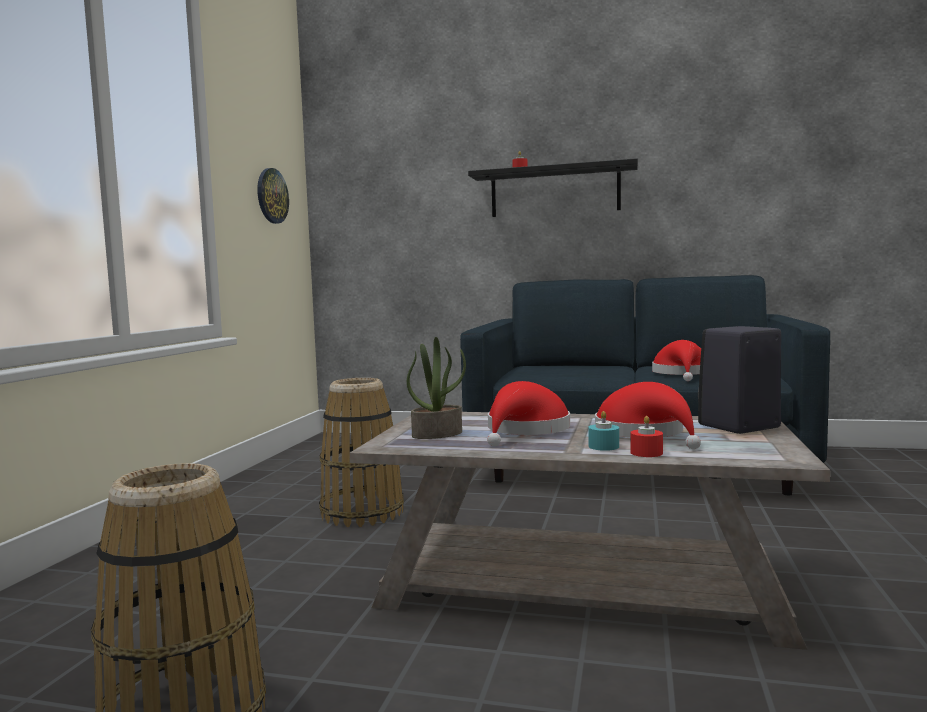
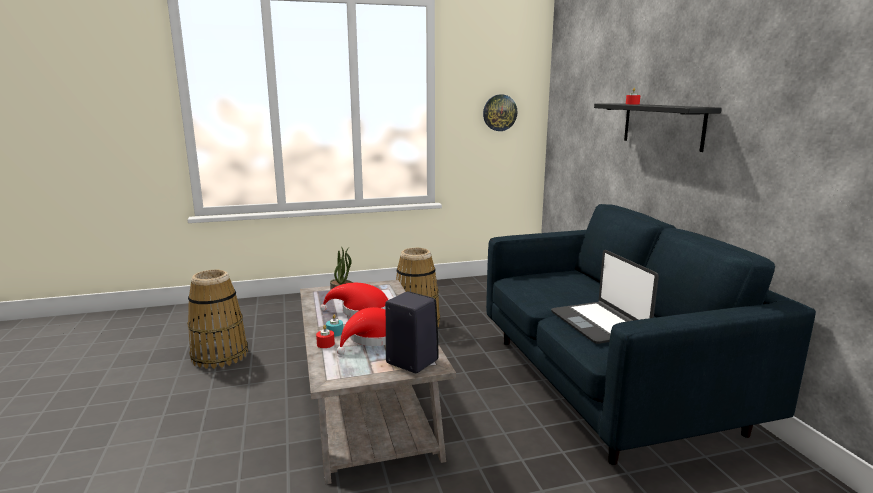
camera: 60 degrees right, 10 degrees up
red hat [652,340,701,381] -> laptop [551,250,659,344]

